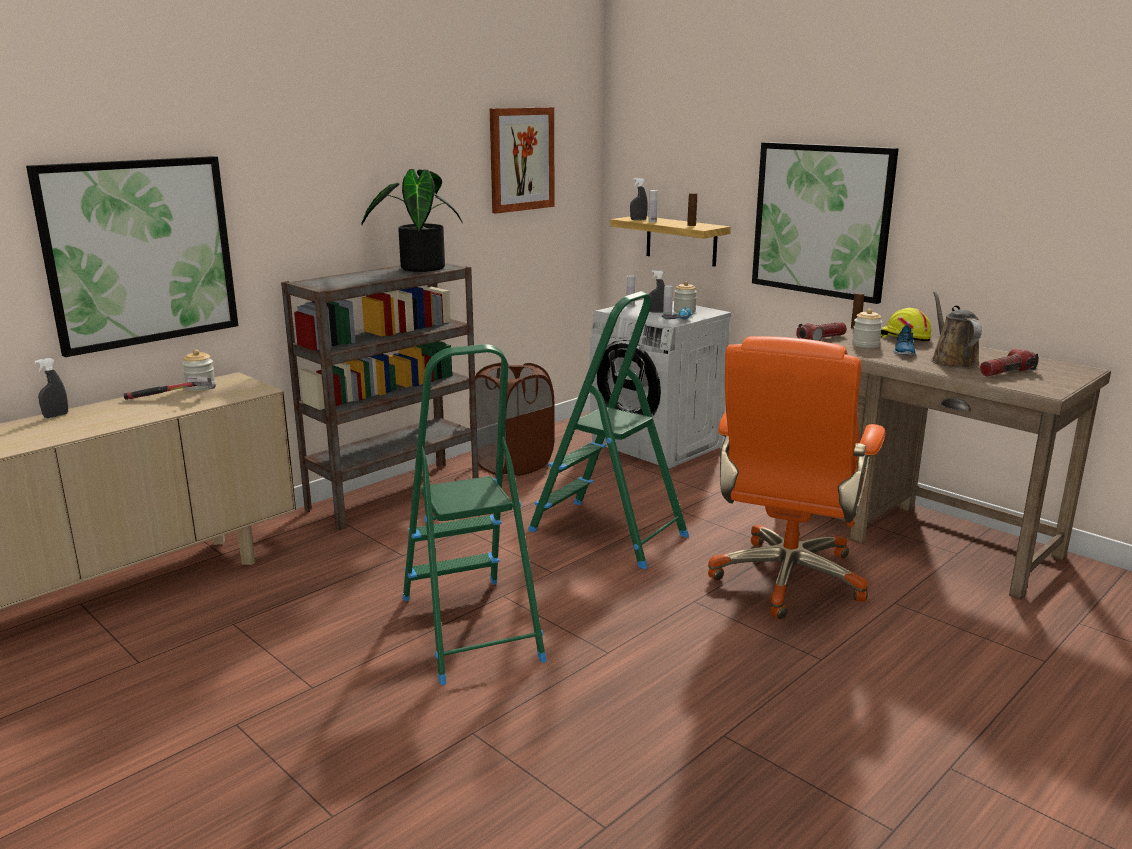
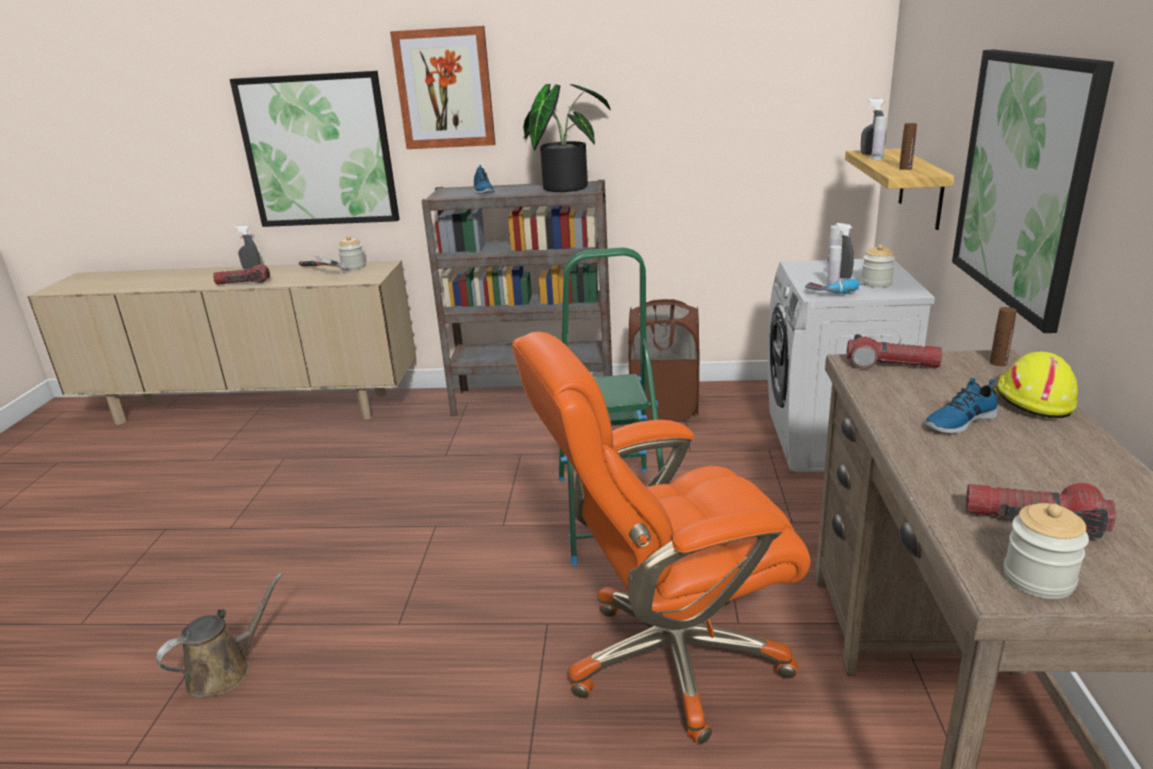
camera: 50 degrees right, 5 degrees up
green step ladder [403,344,546,685] -> none
picture [490,107,555,214] -> picture moved to [390,26,496,149]
jar [852,309,883,348] -> jar moved to [1003,503,1089,599]
brown watering can [931,291,982,369] -> brown watering can moved to [156,573,283,698]
none -> flashlight [213,264,270,285]
none -> shoe [473,165,495,194]

